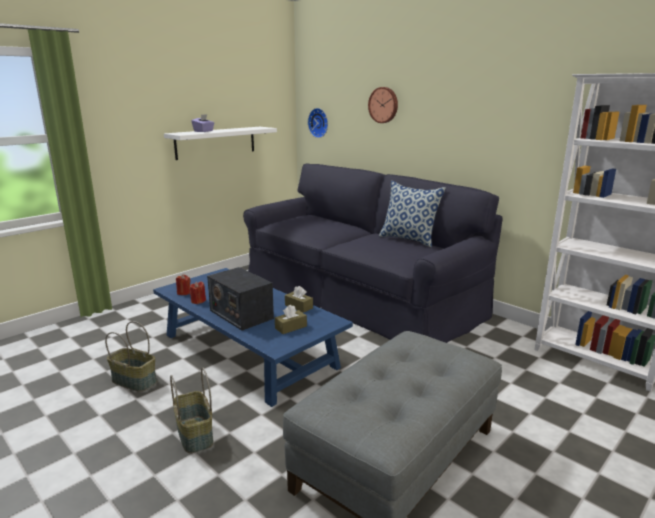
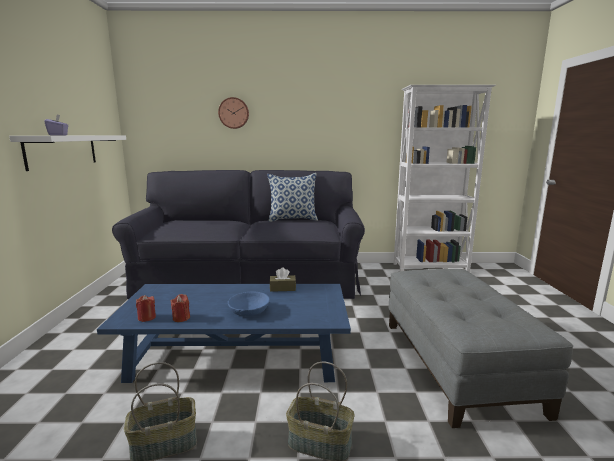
camera: 45 degrees left, 5 degrees down
radio [207,267,274,330] -> blue bowl [228,292,270,316]
brown tissue box [275,305,307,334] -> none
wall clock [308,108,328,138] -> none

